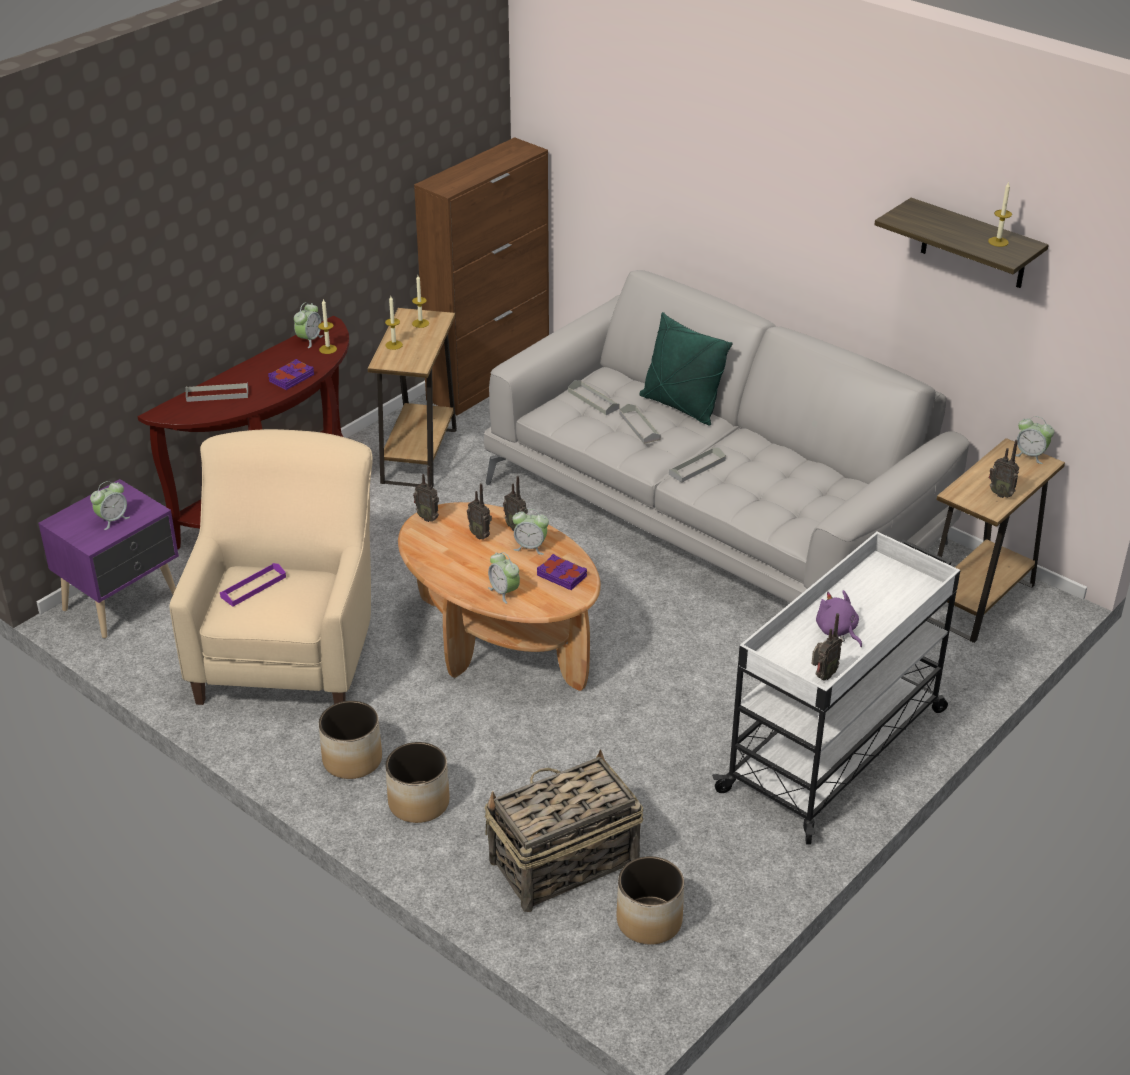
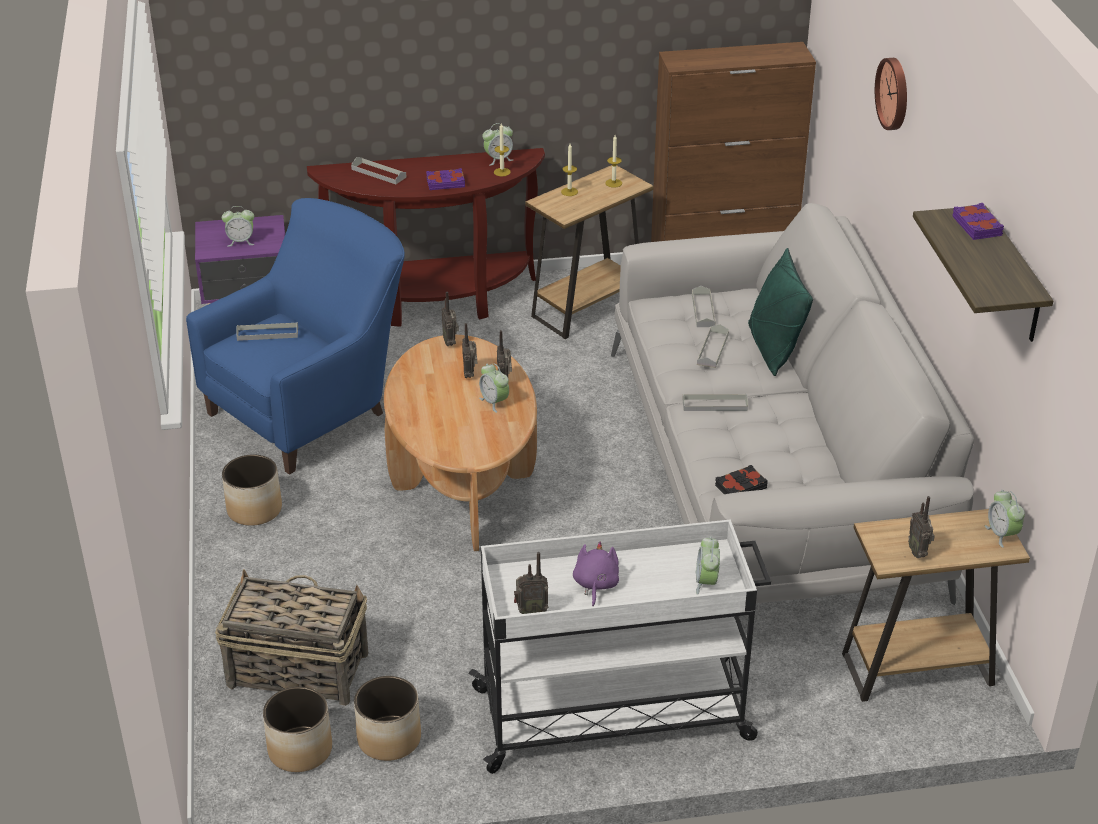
camera: 40 degrees right, 0 degrees up
beige armchair [169,429,373,705] -> blue armchair [186,198,405,475]
purple tray [220,563,286,607] -> grey tray [236,322,298,341]
planter [385,742,450,823] -> planter moved to [354,676,421,761]
alarm clock [488,552,520,604] -> alarm clock moved to [696,536,720,595]
purple book [537,554,587,590] -> purple book moved to [953,203,1004,240]
candle [988,182,1012,247] -> none
none -> black book [715,465,768,494]
none -> wall clock [875,58,907,130]

